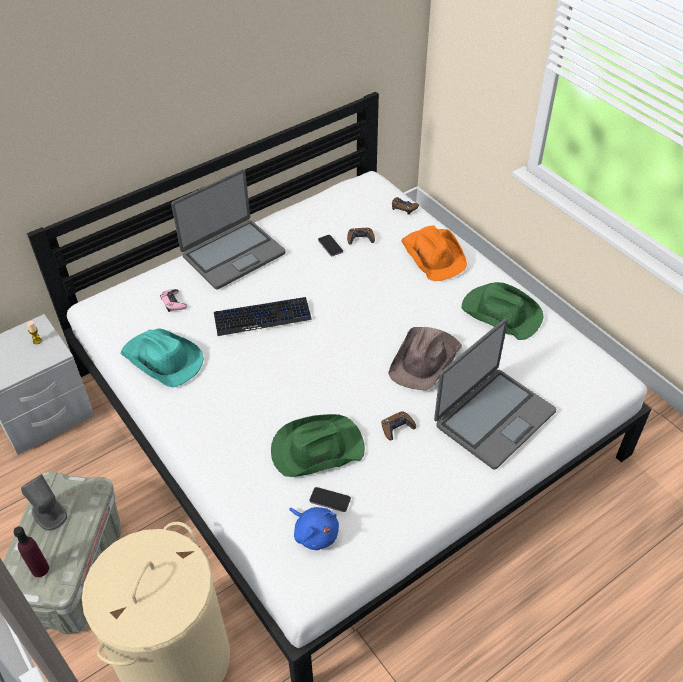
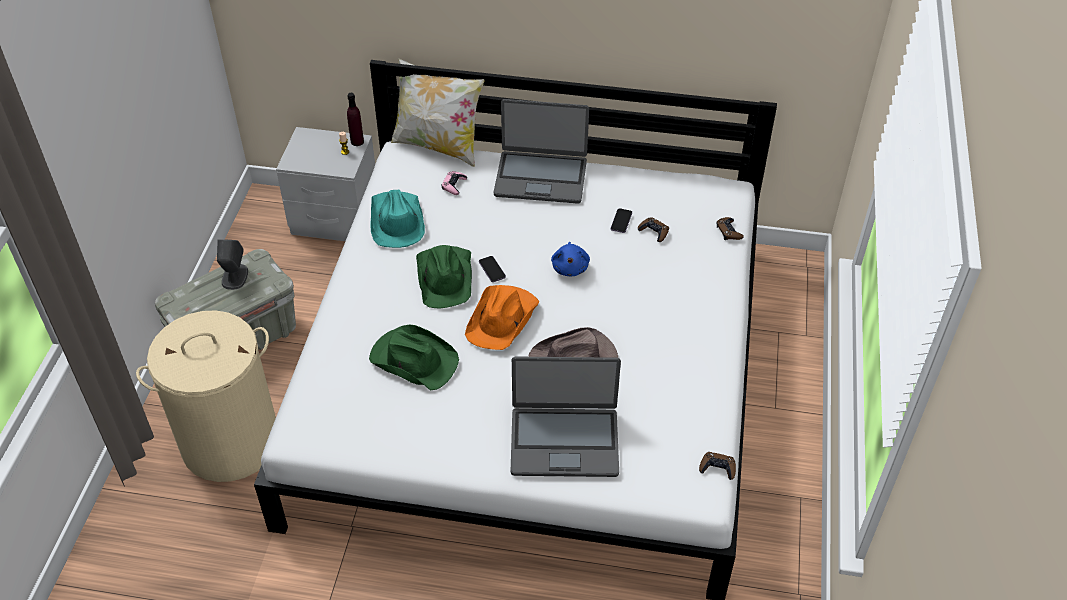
camera: 45 degrees right, 0 degrees up
purple bottle [14,526,49,577] -> purple bottle moved to [347,93,364,146]
keyboard [214,297,312,336] -> none
blue plush toy [289,507,339,550] -> blue plush toy moved to [551,242,590,276]
phone [310,487,351,512] -> phone moved to [479,256,506,282]
brown game controller [381,411,416,440] -> brown game controller moved to [699,452,736,480]
orange hat [401,226,467,281] -> orange hat moved to [465,285,539,350]
green hat [461,282,544,340] -> green hat moved to [416,245,472,308]
none -> pillow [391,58,485,167]

